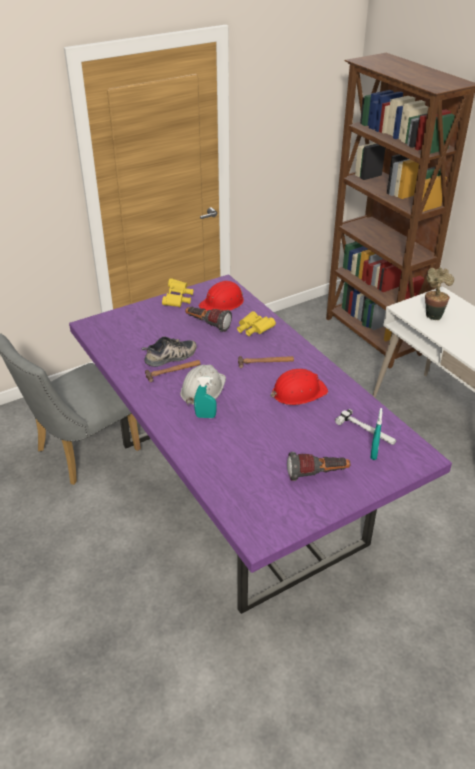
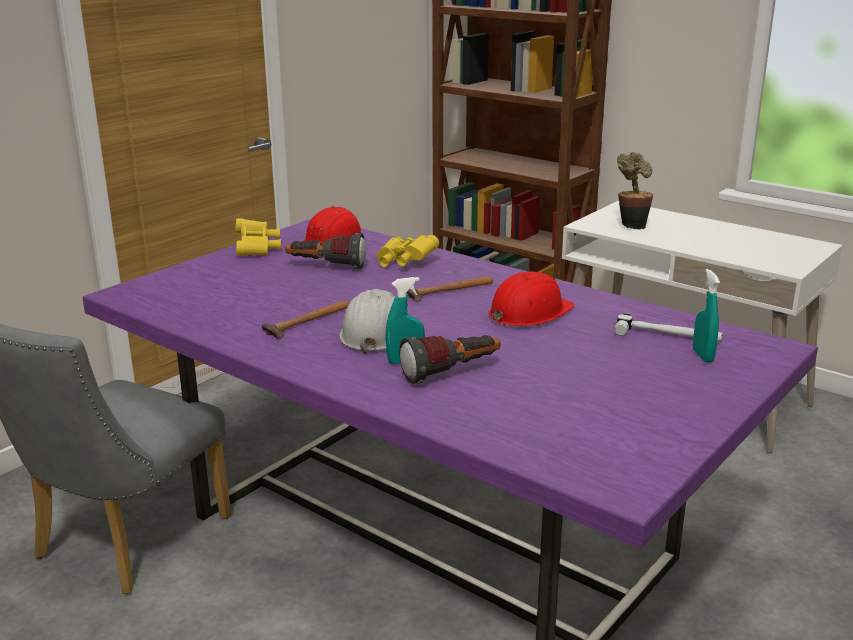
camera: 20 degrees left, 15 degrees down
shoe [142,337,197,367] -> none
flashlight [287,452,351,481] -> flashlight moved to [399,335,500,384]

